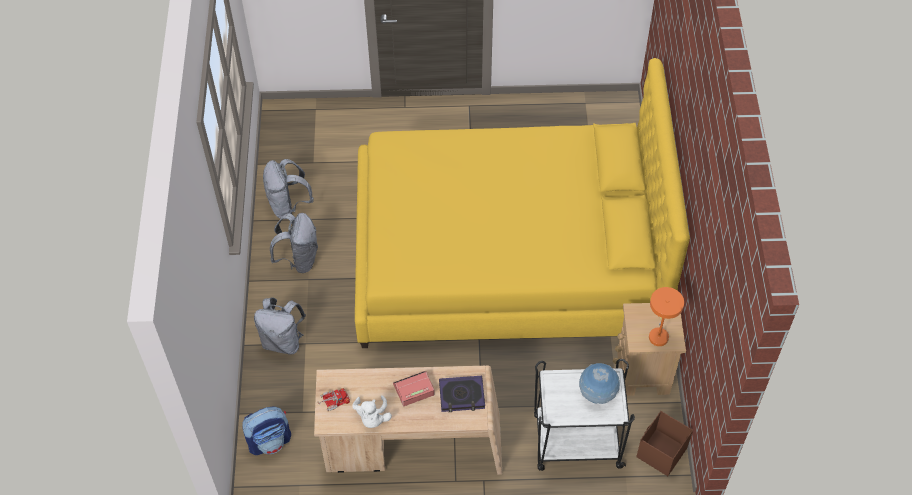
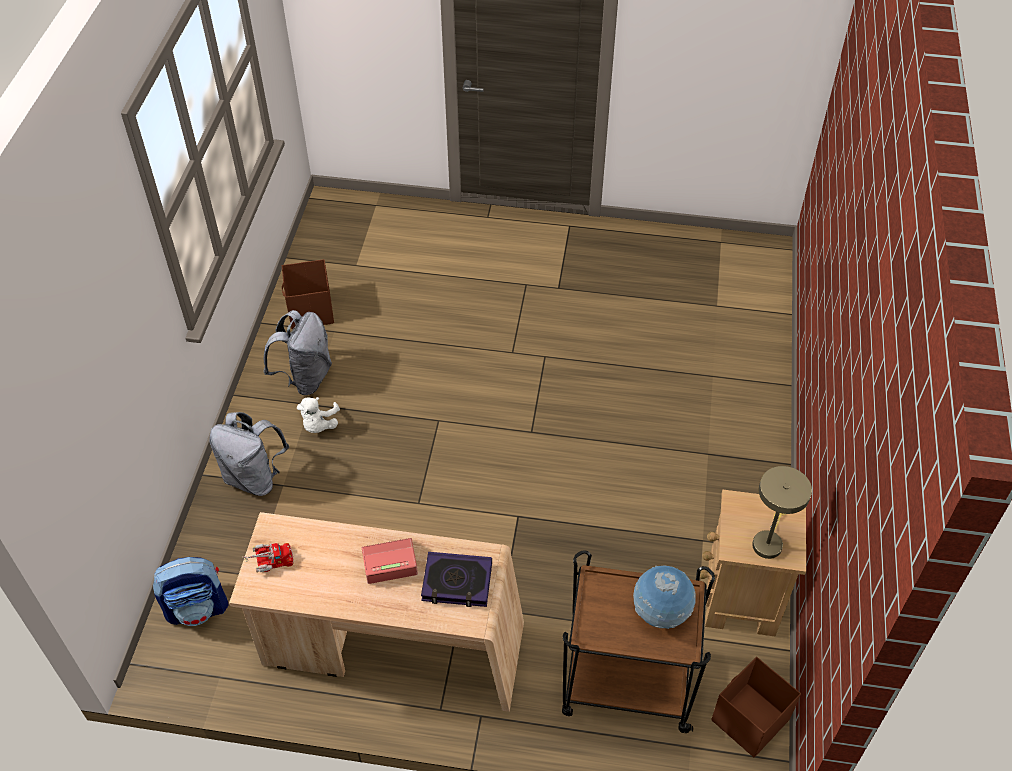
camera: 10 degrees right, 5 degrees down
grey backpack [263,159,314,219] -> brown storage box [281,259,334,329]
white plush toy [352,395,392,428] -> white plush toy moved to [297,397,340,433]
yellow bed [355,58,690,348] -> none
white cart [534,359,635,471] -> brown cart [562,550,715,733]
orange table lamp [649,287,684,346] -> beige table lamp [752,466,812,559]

